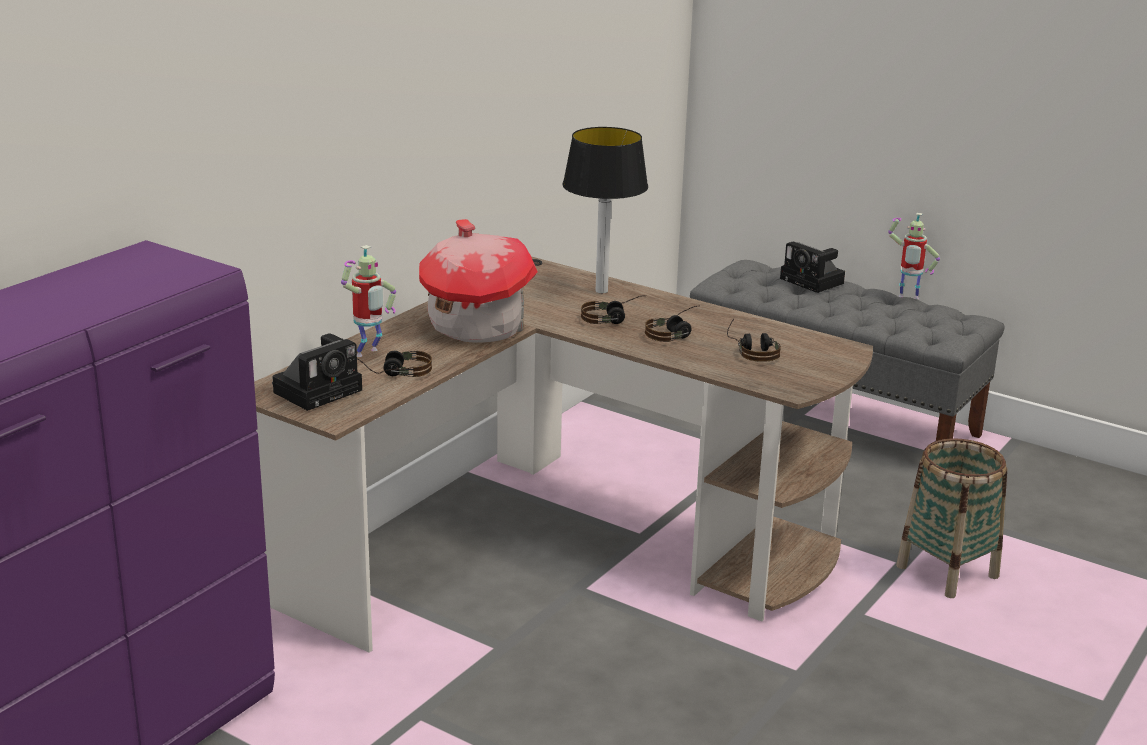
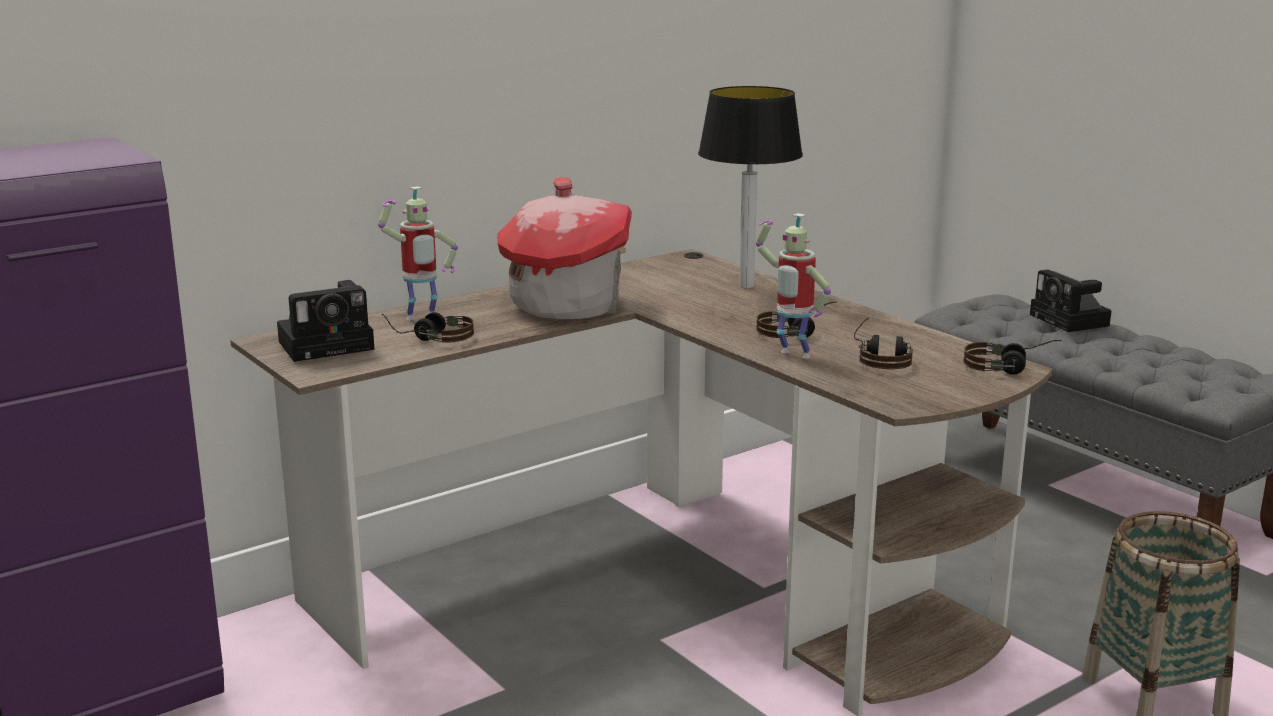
camera: 20 degrees right, 5 degrees down
headphones [581,295,644,324] -> headphones moved to [963,340,1061,375]
toy robot [888,213,940,299] -> toy robot moved to [756,213,831,359]

